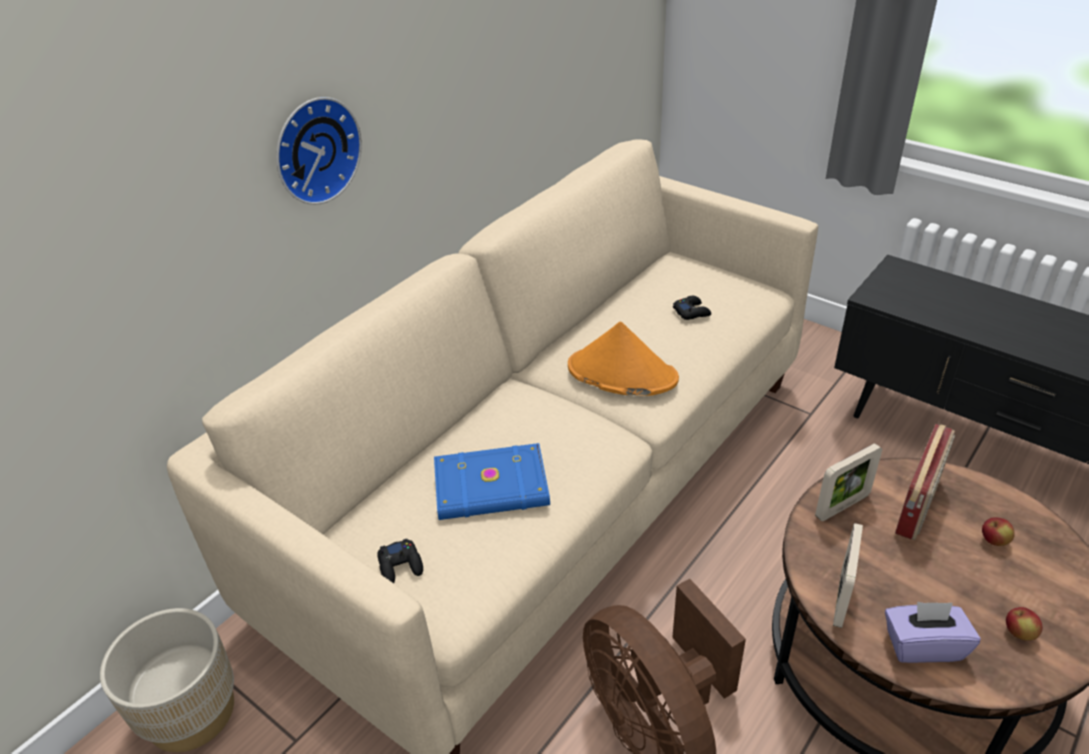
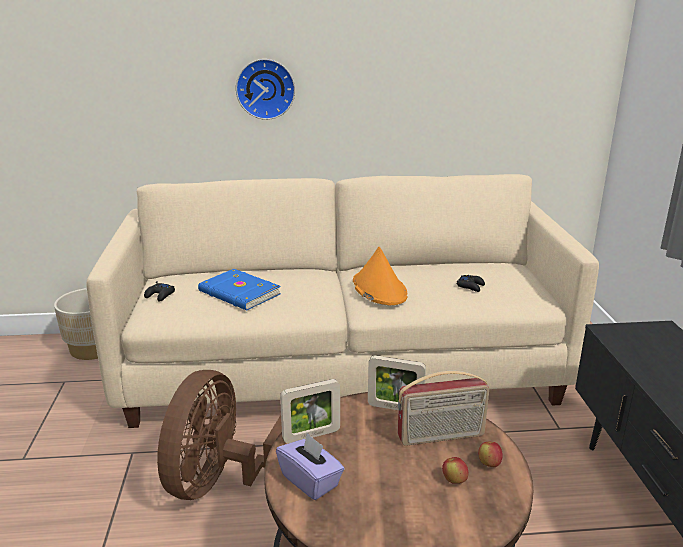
camera: 45 degrees right, 15 degrees down
apple [1006,607,1043,640] -> apple moved to [478,441,503,467]

